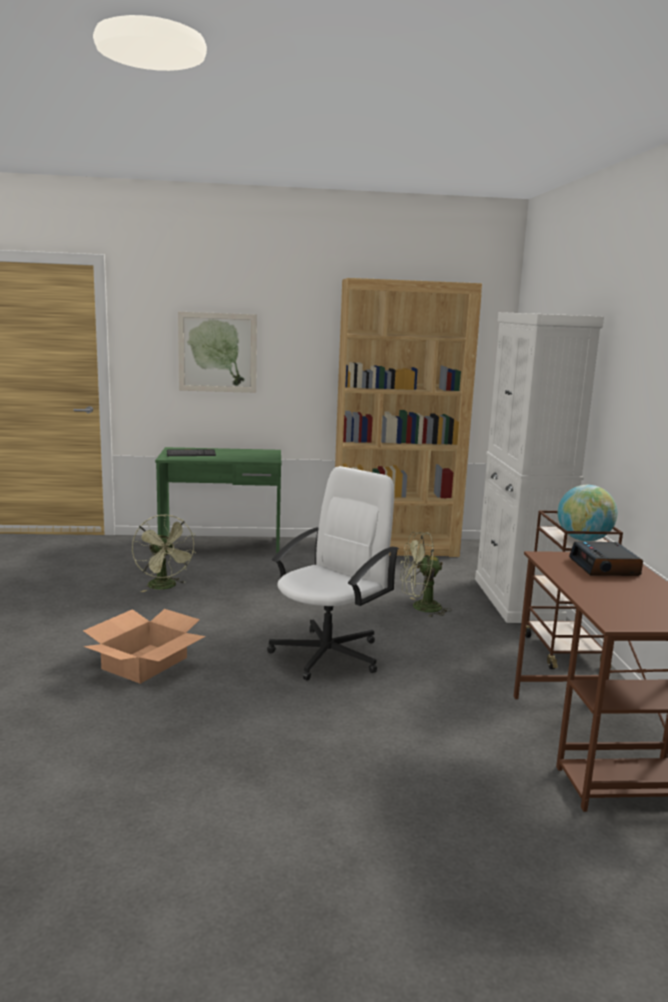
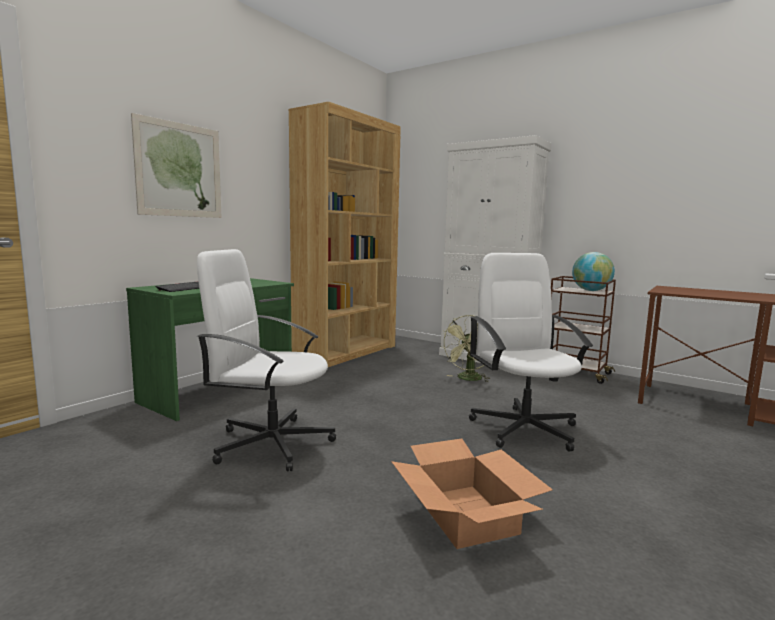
camera: 50 degrees left, 5 degrees down
green fan [132,514,197,592] -> white office chair [197,249,336,471]
alarm clock [569,542,643,576] -> none

